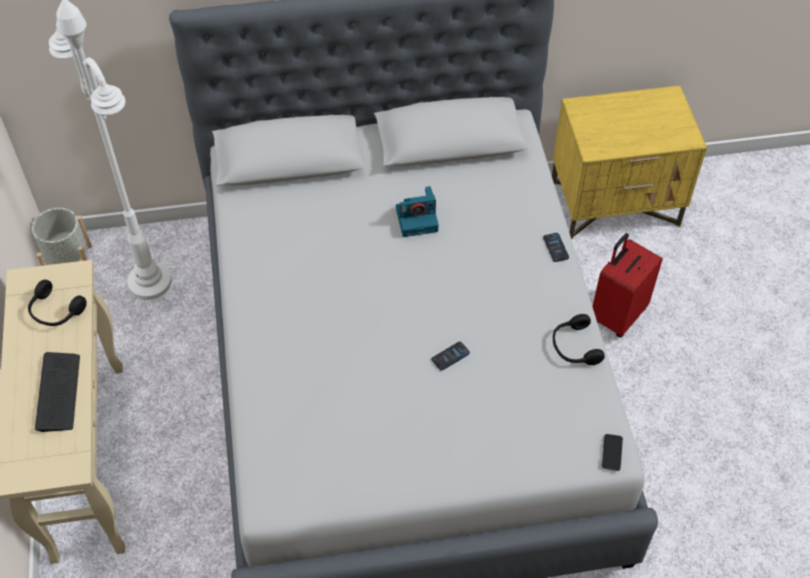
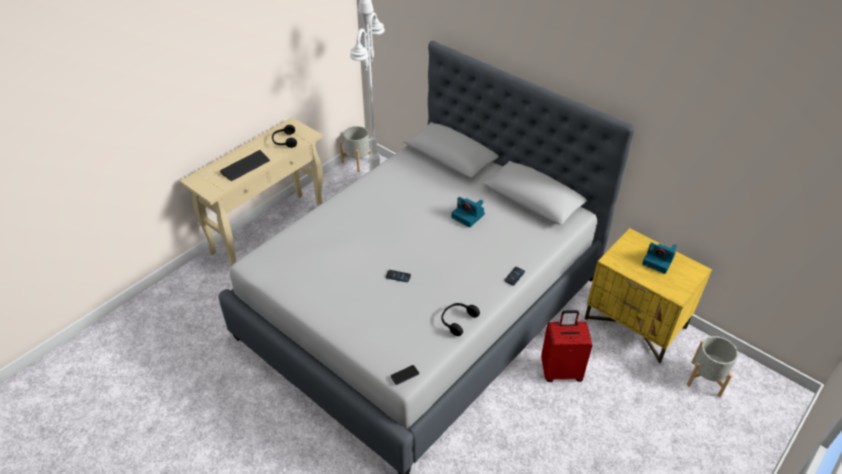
camera: 50 degrees right, 10 degrees down
none -> camera [642,242,677,274]
none -> grey planter [687,336,738,397]

